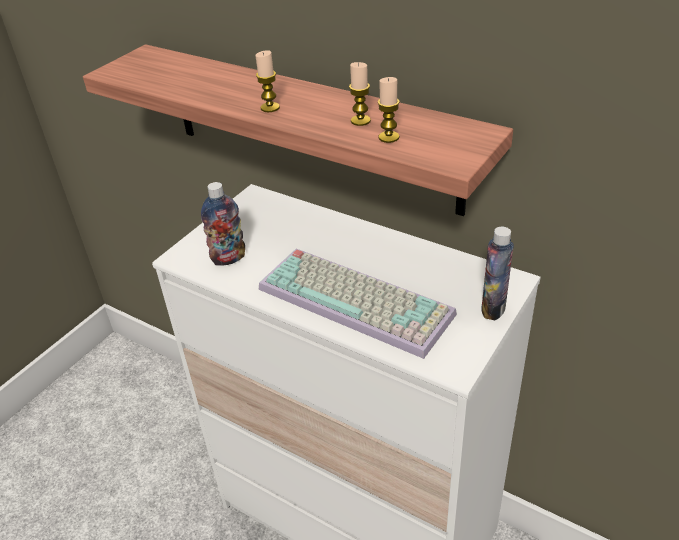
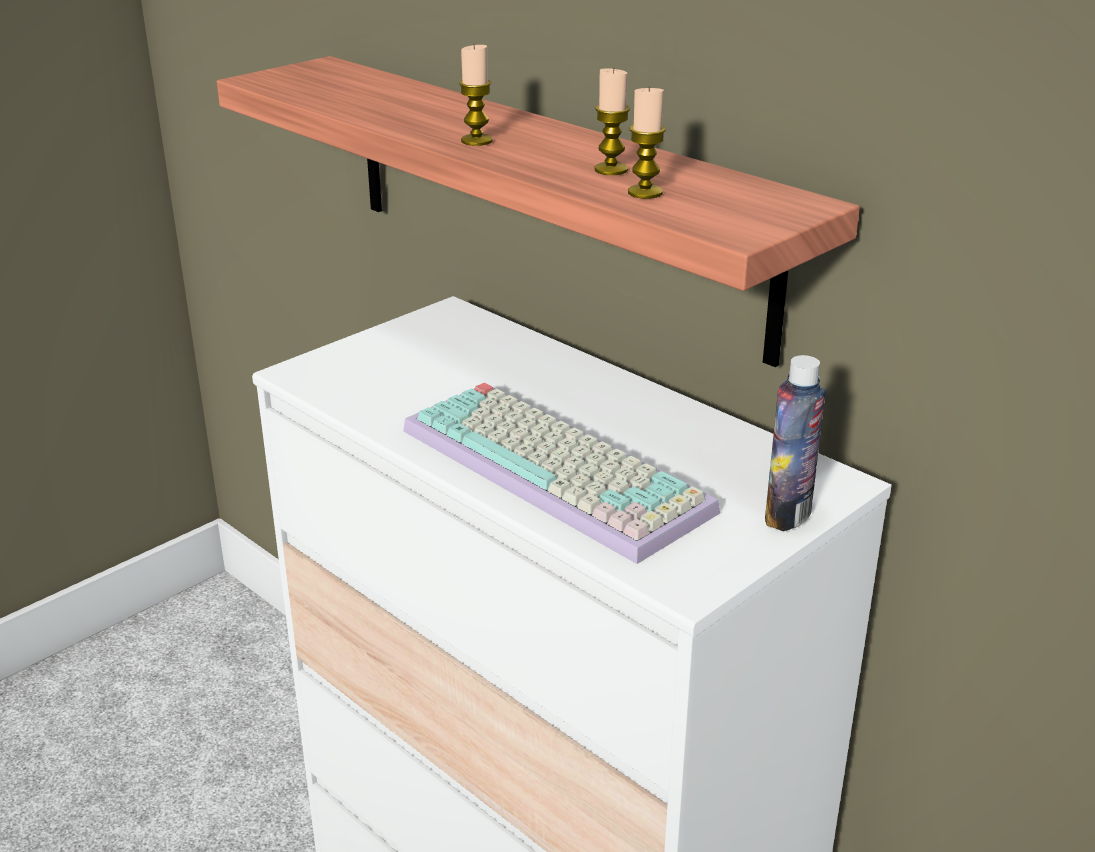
camera: 10 degrees right, 10 degrees down
bottle [201,182,245,266] -> none

